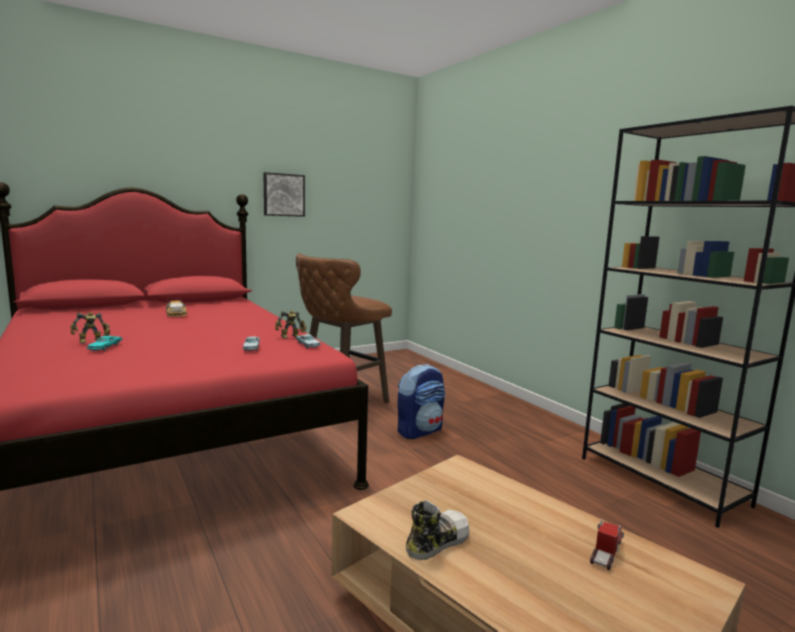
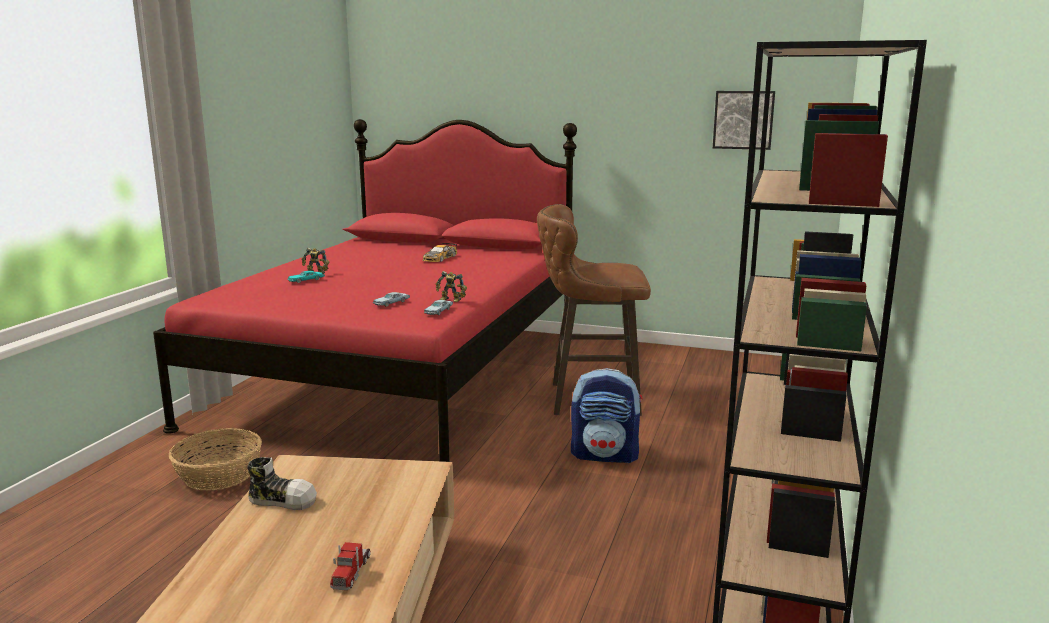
camera: 50 degrees right, 5 degrees up
picture [263,172,305,217] -> picture moved to [713,91,775,150]
toy truck [590,519,624,571] -> toy truck turned 105 degrees clockwise [330,542,371,590]
none -> basket [169,428,262,491]

